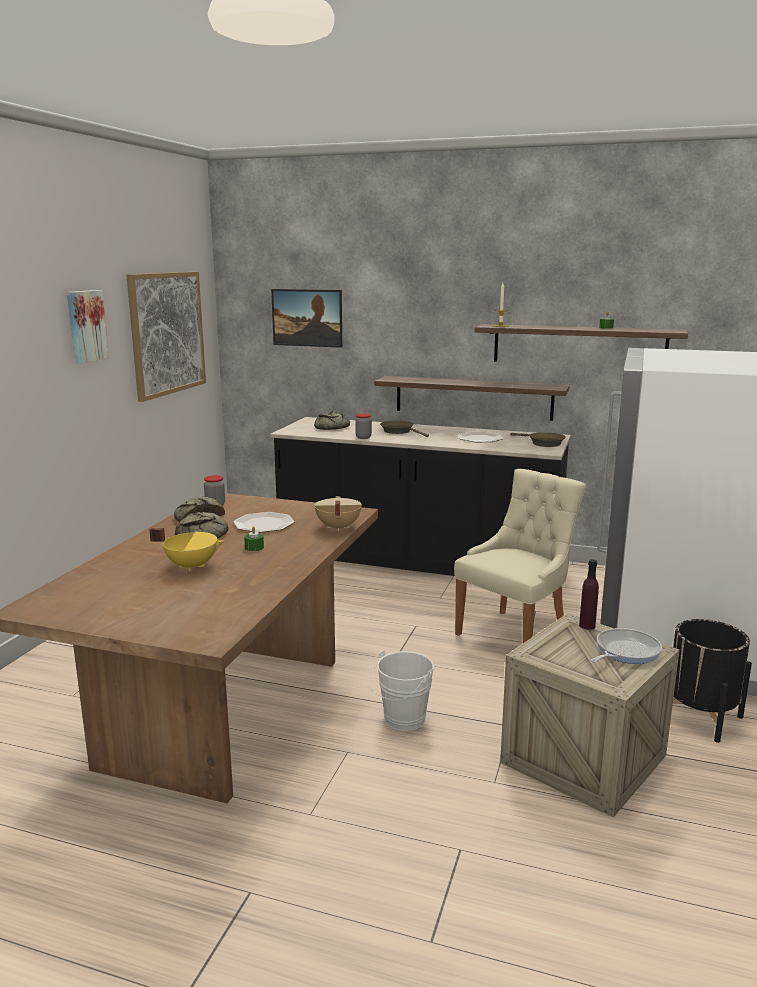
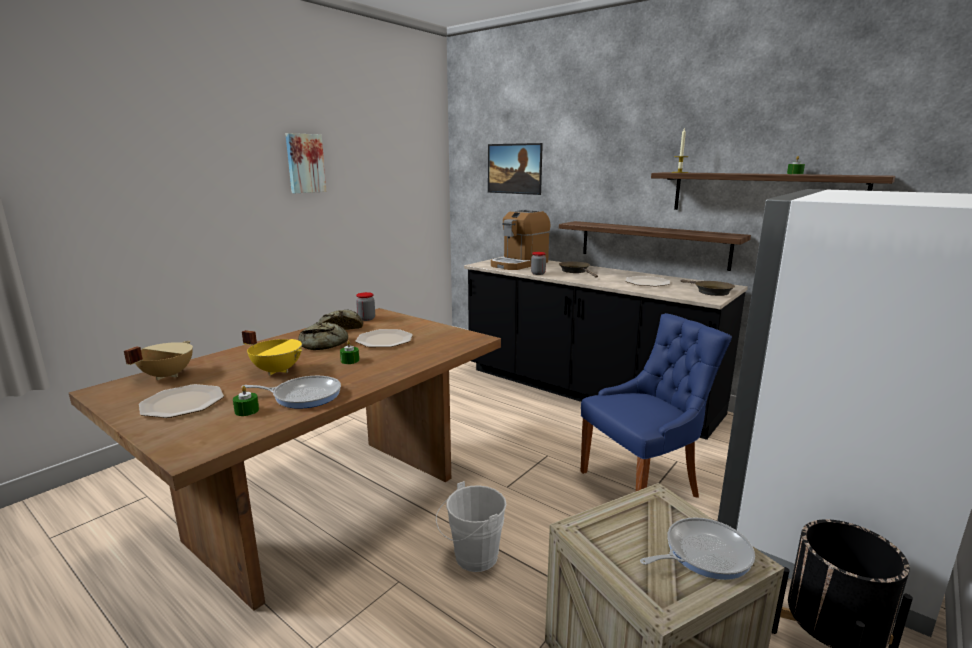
camera: 20 degrees right, 0 degrees up
picture [126,272,206,402] -> none
bread [314,411,350,430] -> coffee machine [491,210,550,270]
beige cooking pot [314,496,362,531] -> beige cooking pot moved to [124,341,193,380]
beige chair [454,468,586,643] -> blue chair [581,313,732,498]
purple bottle [579,559,599,630] -> none
none -> plate [139,384,224,418]
none -> green candle [233,386,259,416]
none -> frying pan [241,376,341,409]

